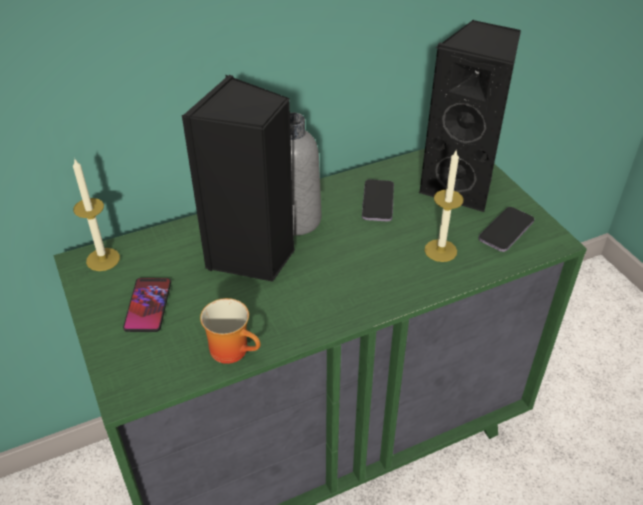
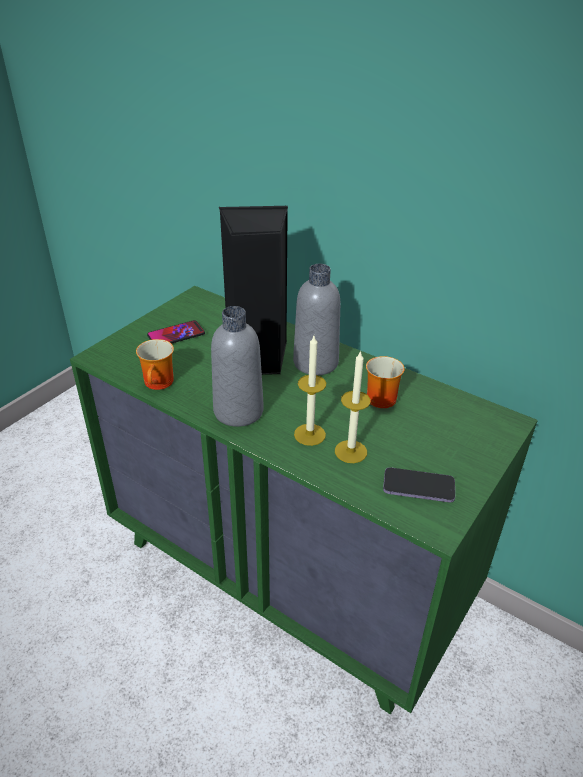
camera: 60 degrees right, 5 degrees down
candle [73,159,120,271] -> candle moved to [294,336,326,446]
phone [362,180,394,222] -> mug [366,356,405,408]
black speaker [419,20,521,212] -> none
none -> grey bottle [211,306,264,427]

